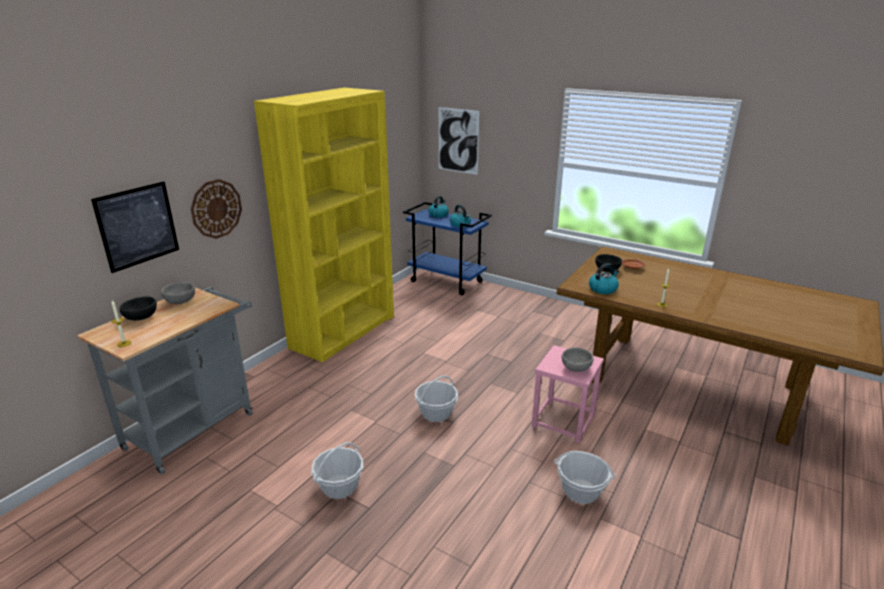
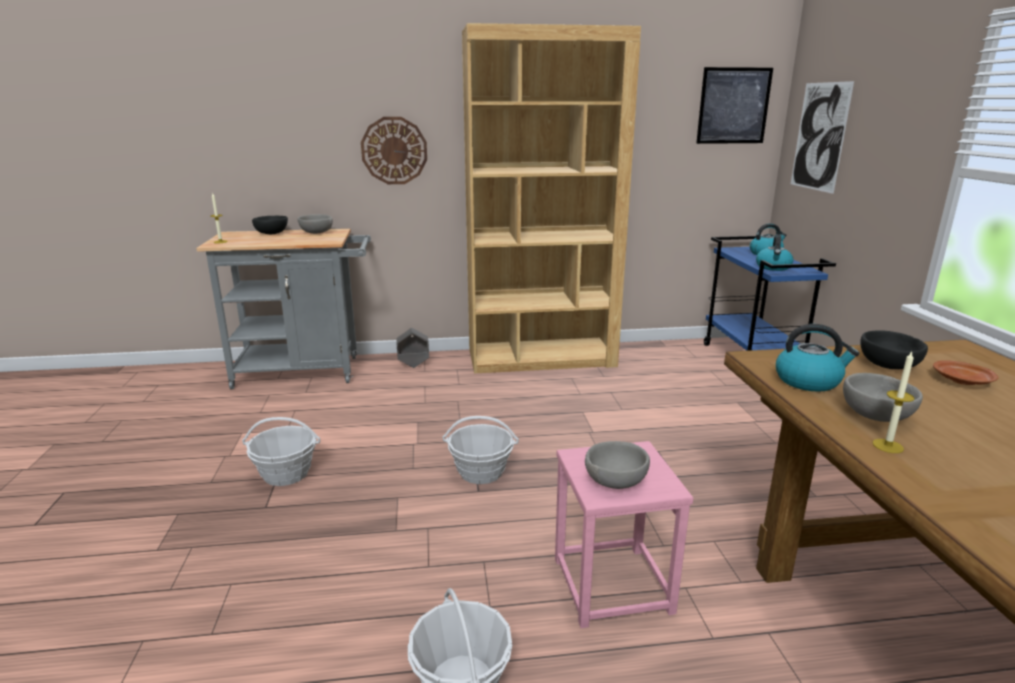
camera: 50 degrees right, 5 degrees down
picture [91,181,179,273] -> picture moved to [696,67,773,144]
yellow bookcase [254,88,394,362] -> brown bookcase [462,23,641,374]
none -> grey planter [397,328,429,368]
none -> grey bowl [843,373,923,422]

